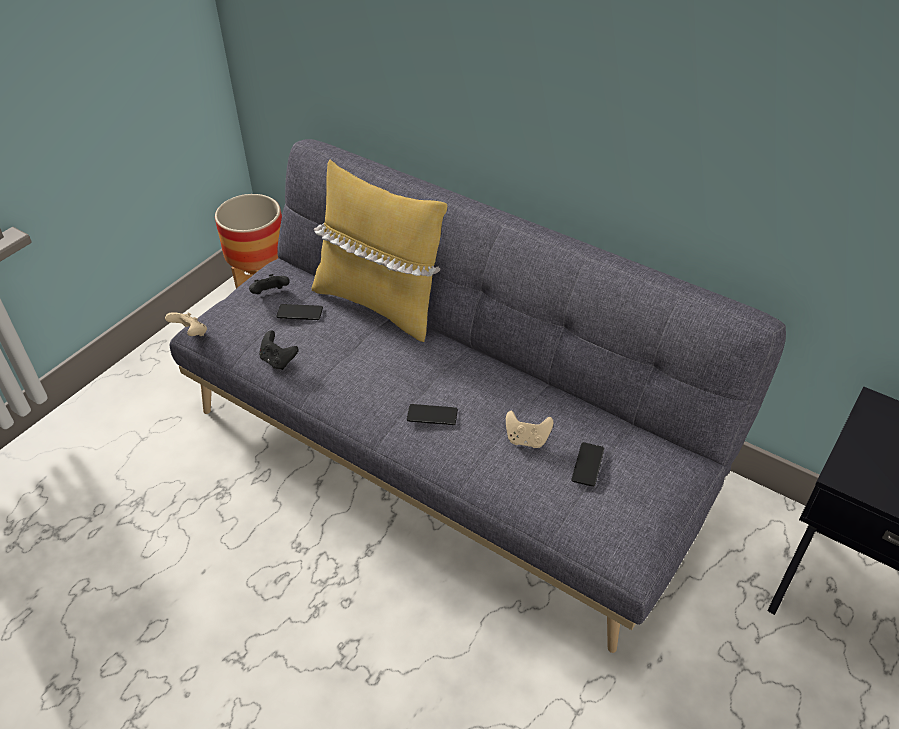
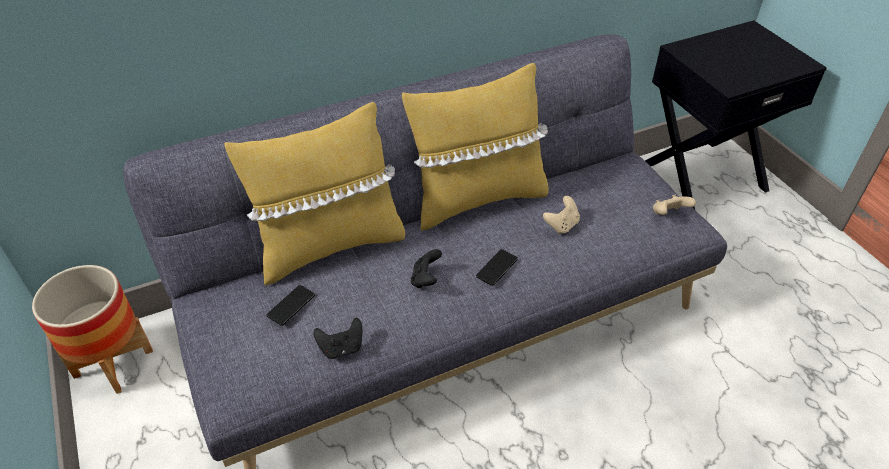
camera: 60 degrees left, 0 degrees up
beige game controller [165,312,207,336] -> beige game controller moved to [653,194,696,215]
black game controller [249,274,290,294] -> black game controller moved to [411,249,442,288]
phone [571,442,604,487] -> none
none -> yellow pillow [402,63,549,231]

